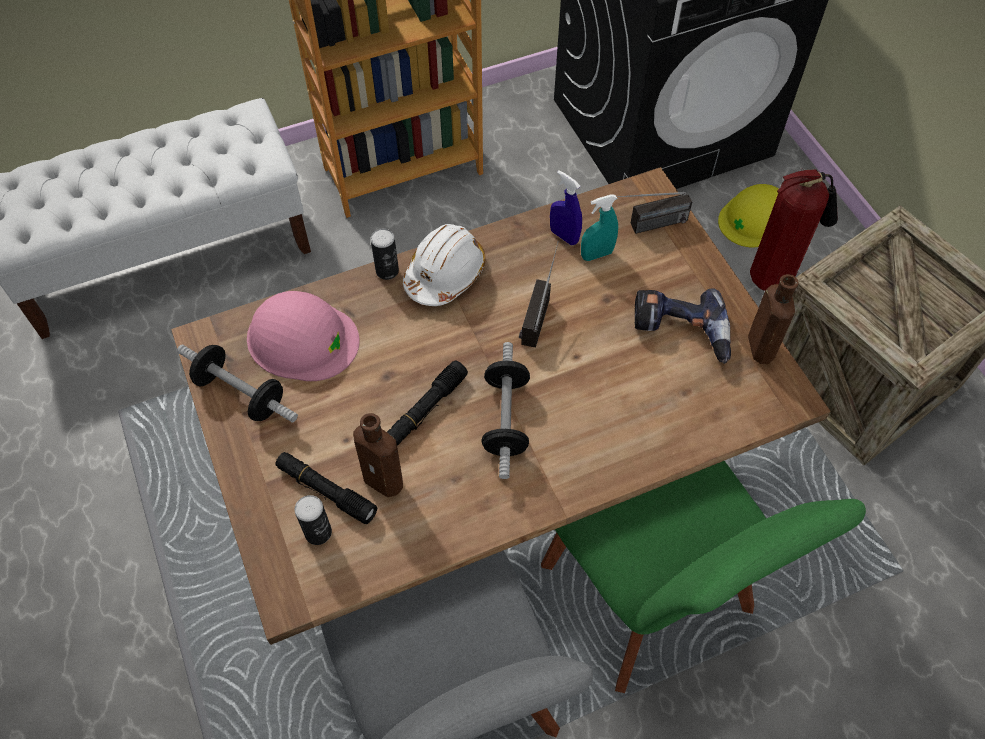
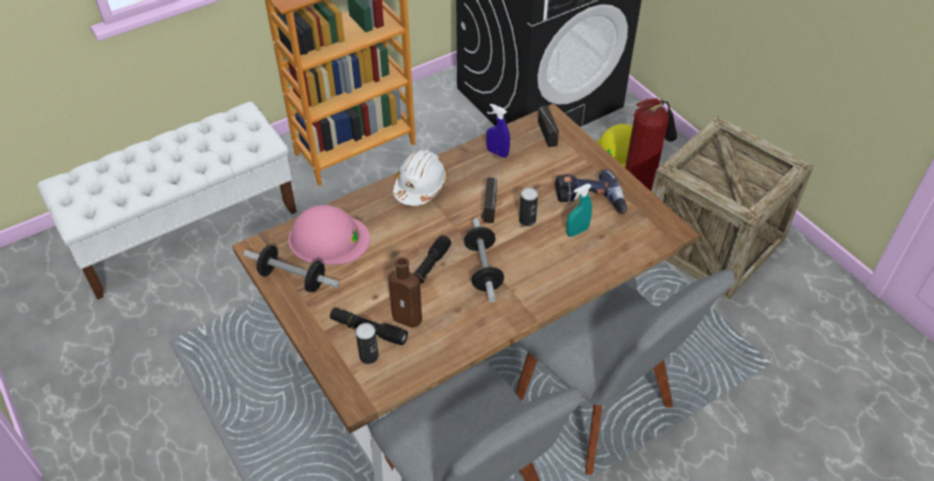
camera: 10 degrees left, 10 degrees down
can [370,229,399,280] -> can moved to [519,187,538,226]
green chair [541,461,866,693] -> grey chair [515,270,735,475]
turquoise spray bottle [581,194,618,261] -> turquoise spray bottle moved to [566,184,592,237]
radio [616,192,692,234] -> radio turned 75 degrees counterclockwise [538,106,559,147]
brown bottle [748,274,799,364] -> none

